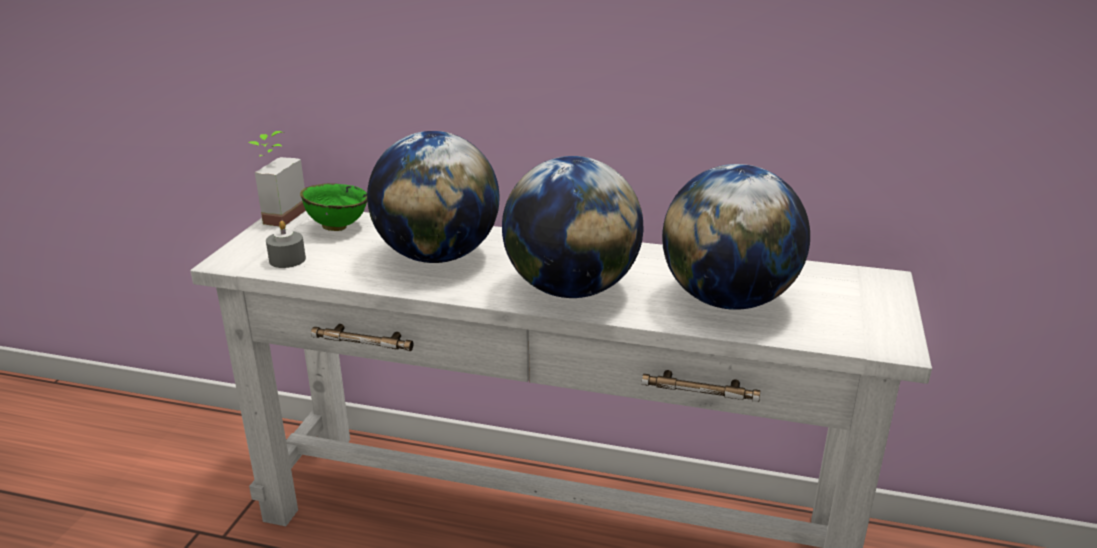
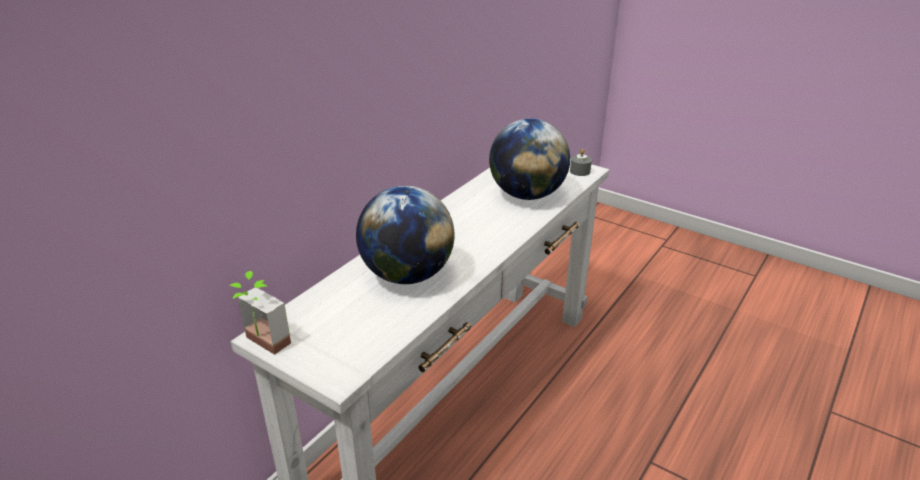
camera: 70 degrees left, 5 degrees up
grey candle [266,221,306,268] -> grey candle moved to [570,149,592,176]
green bowl [300,183,367,231] -> none
globe [502,156,643,298] -> none

